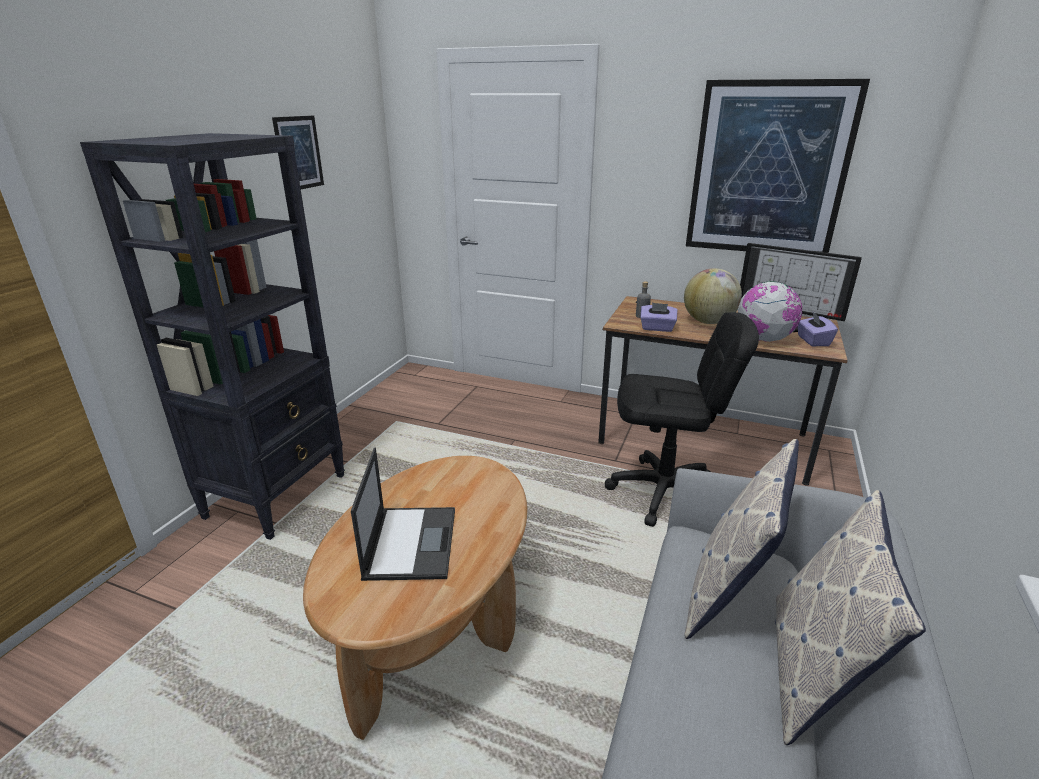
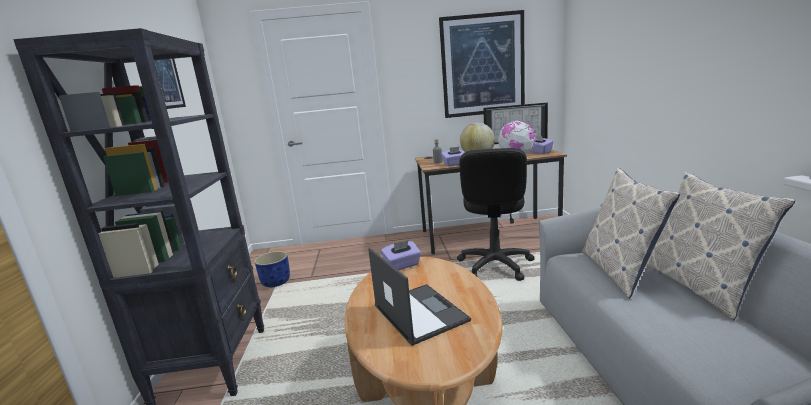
camera: 25 degrees left, 10 degrees down
black office chair [605,312,759,527] -> black office chair turned 120 degrees clockwise [457,148,535,281]
none -> blue planter [254,251,290,287]
none -> purple tissue box [381,240,421,270]

